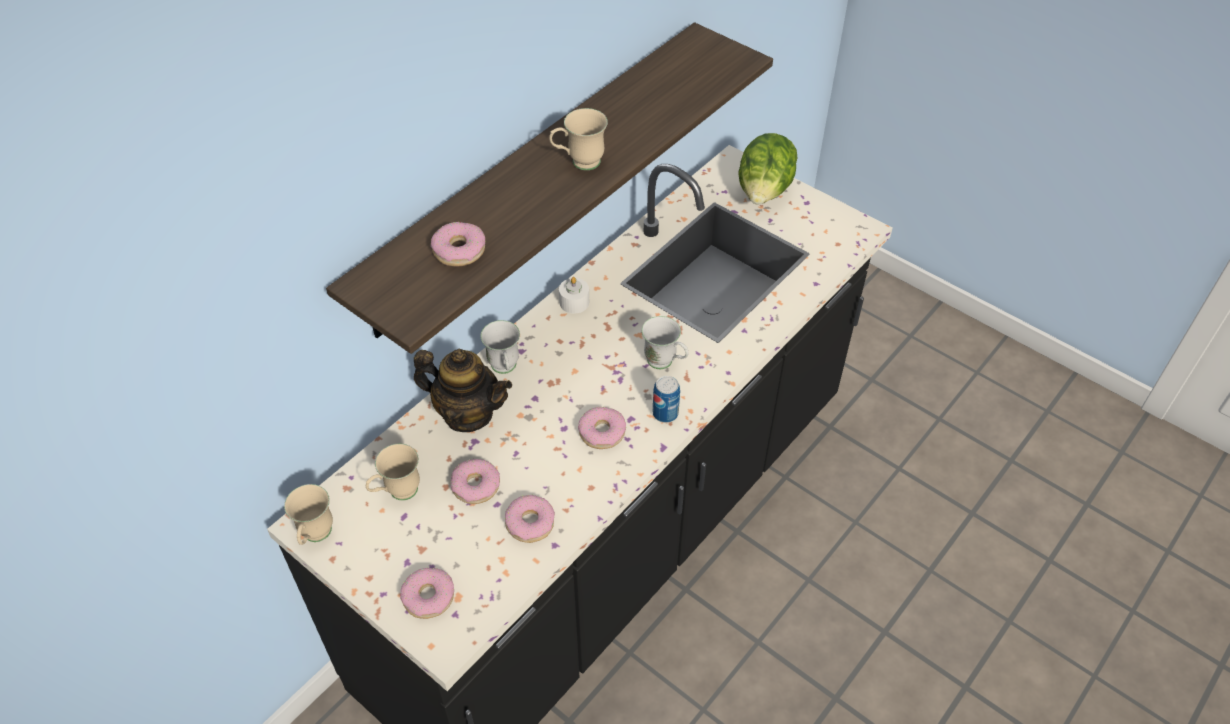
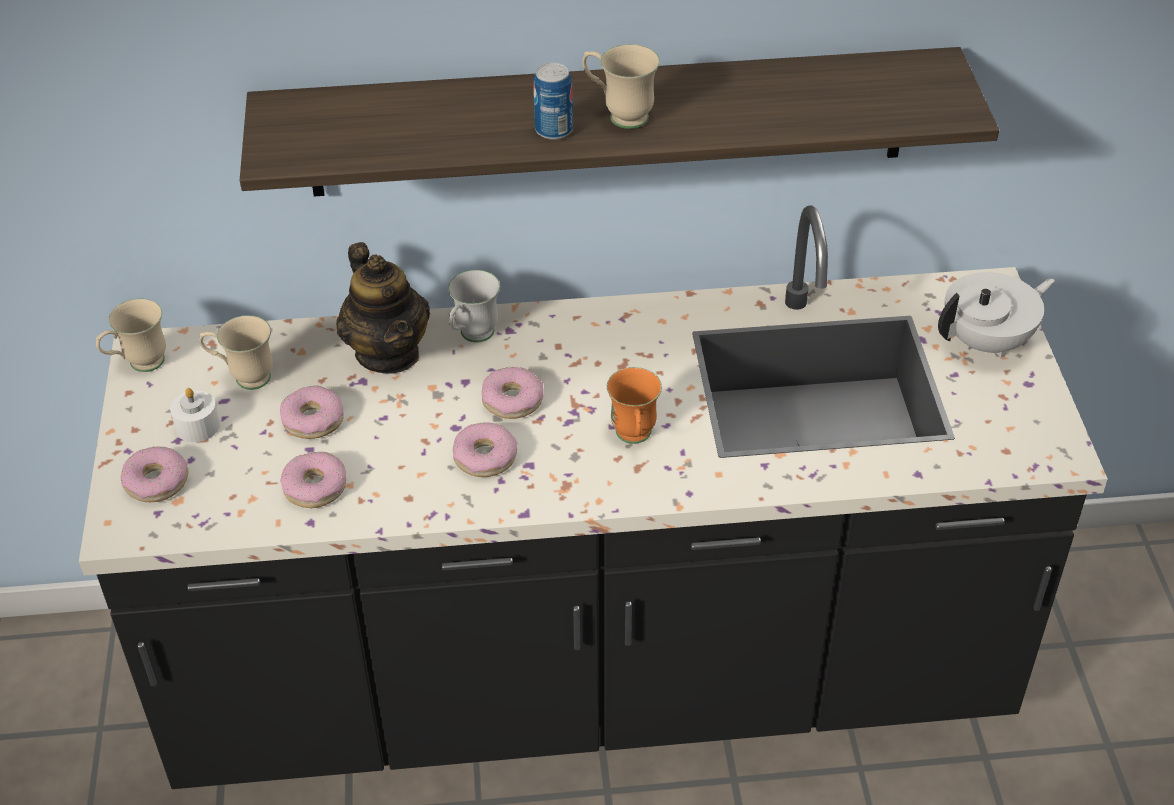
camera: 45 degrees right, 5 degrees down
donut [431,222,486,267] -> donut moved to [482,367,544,419]
white candle [559,277,589,314] -> white candle moved to [170,388,220,442]
white mug [642,316,688,369] -> orange mug [606,367,662,444]
can [653,376,680,423] -> can moved to [533,63,573,140]
lettuce [739,133,798,205] -> white teapot [938,272,1055,357]

